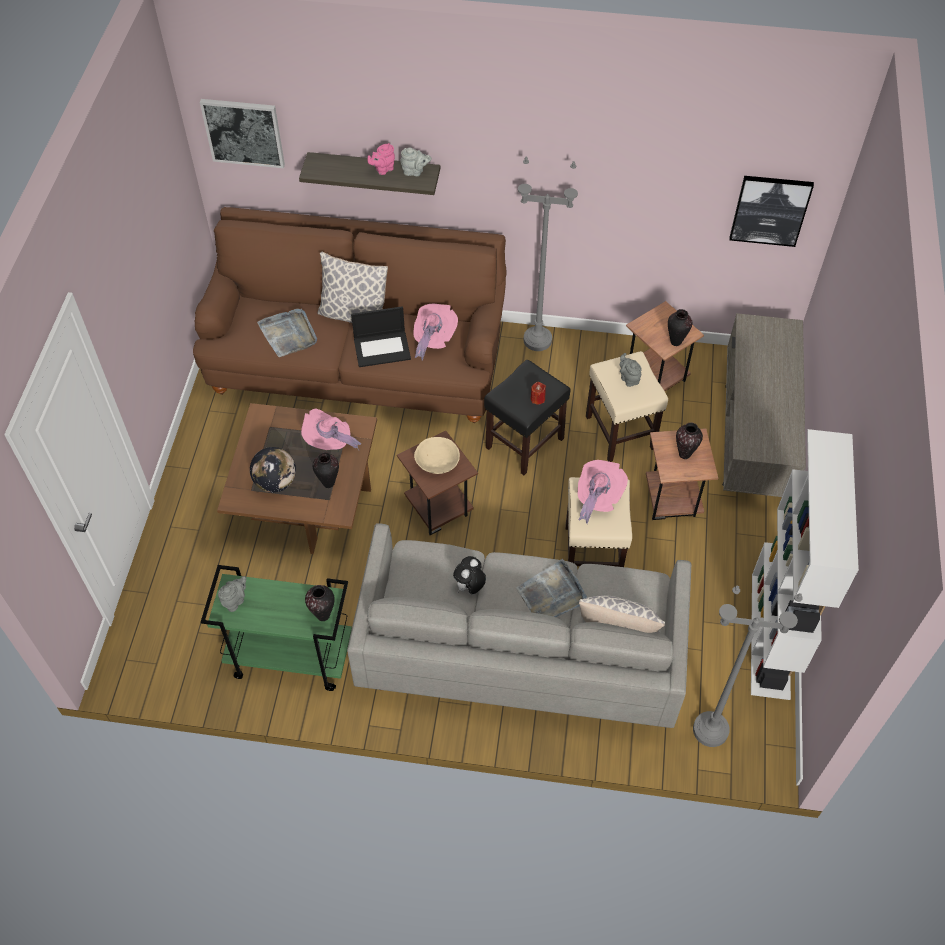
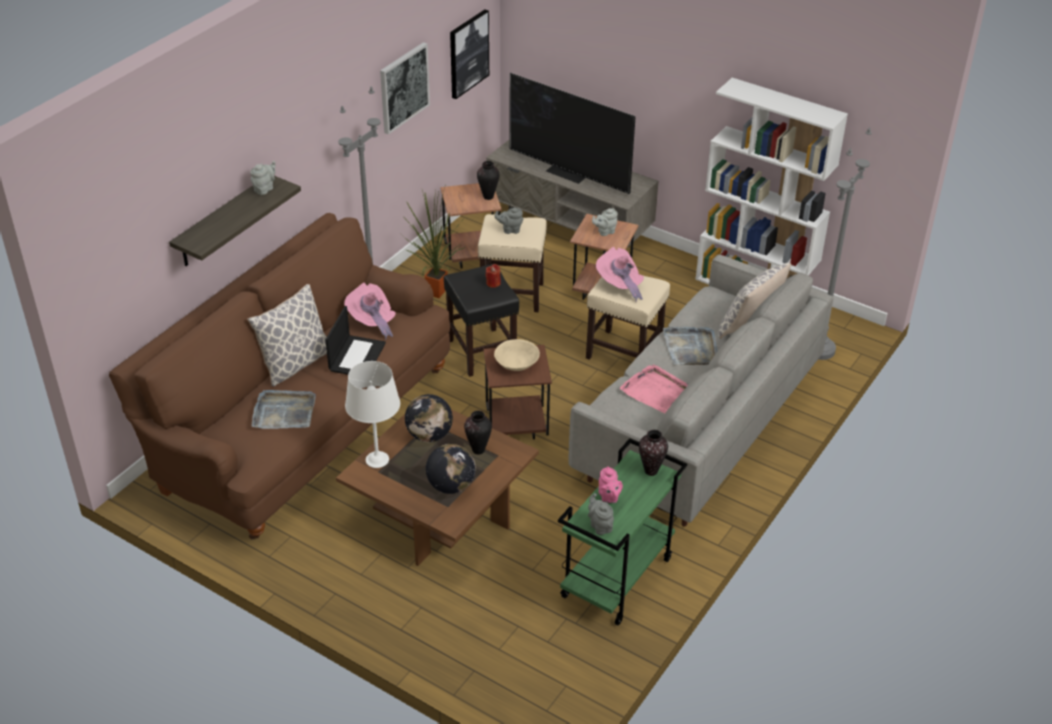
camera: 65 degrees left, 15 degrees down
picture [200,99,285,168] -> picture moved to [380,42,430,134]
pink hat [301,409,361,450] -> globe [405,394,453,442]
pink teapot [368,143,395,175] -> pink teapot moved to [598,466,623,503]
plush toy [453,556,486,594] -> pink tray [620,364,689,413]
vase [676,422,703,459] -> grey teapot [592,208,618,236]
none -> white table lamp [345,361,400,468]
none -> potted plant [402,188,465,298]
none -> television [510,73,635,194]

